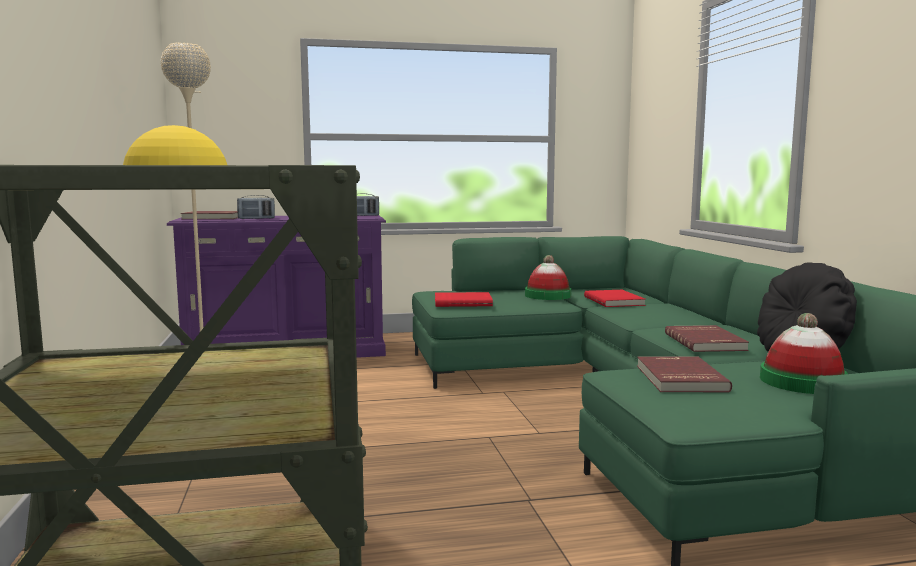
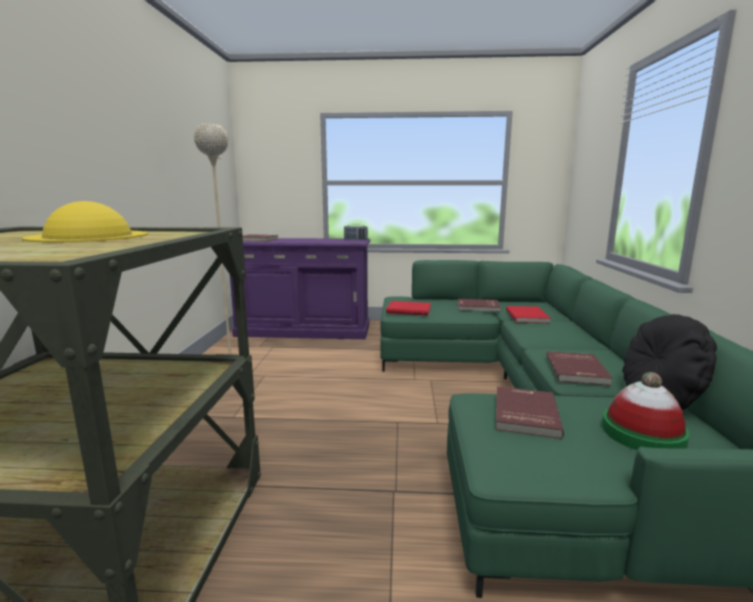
camera: 15 degrees right, 5 degrees up
radio [237,195,275,219] -> none
hat [525,255,571,300] -> red book [458,299,501,312]

